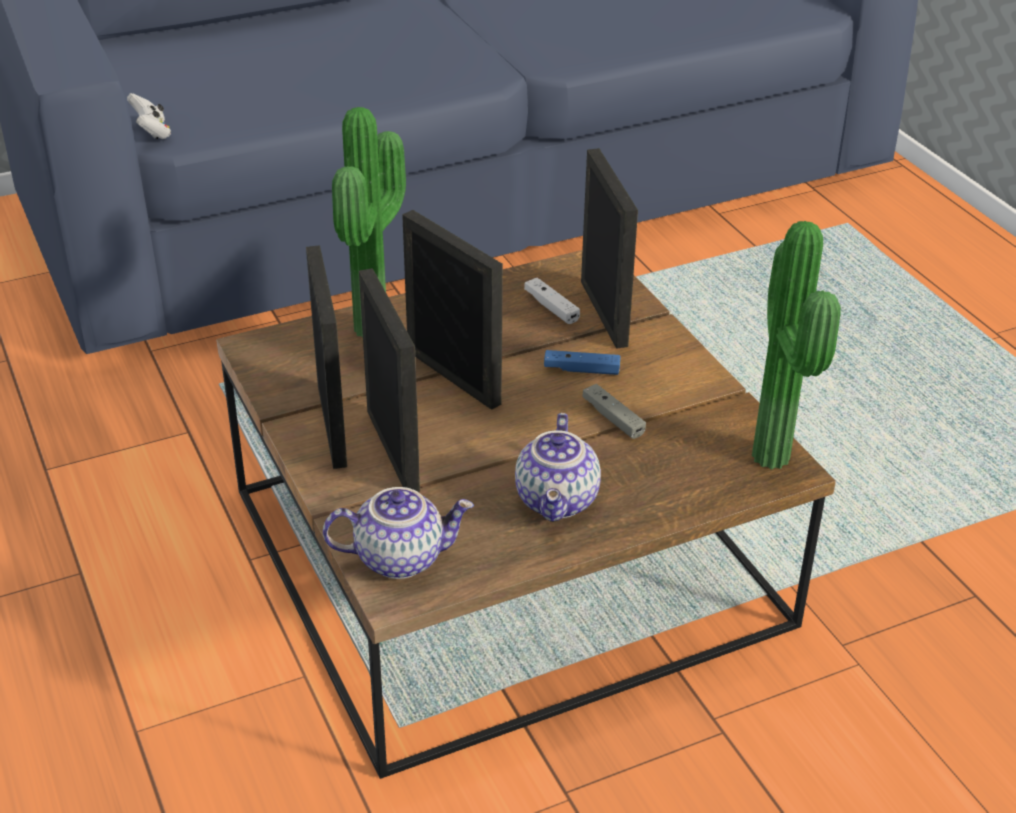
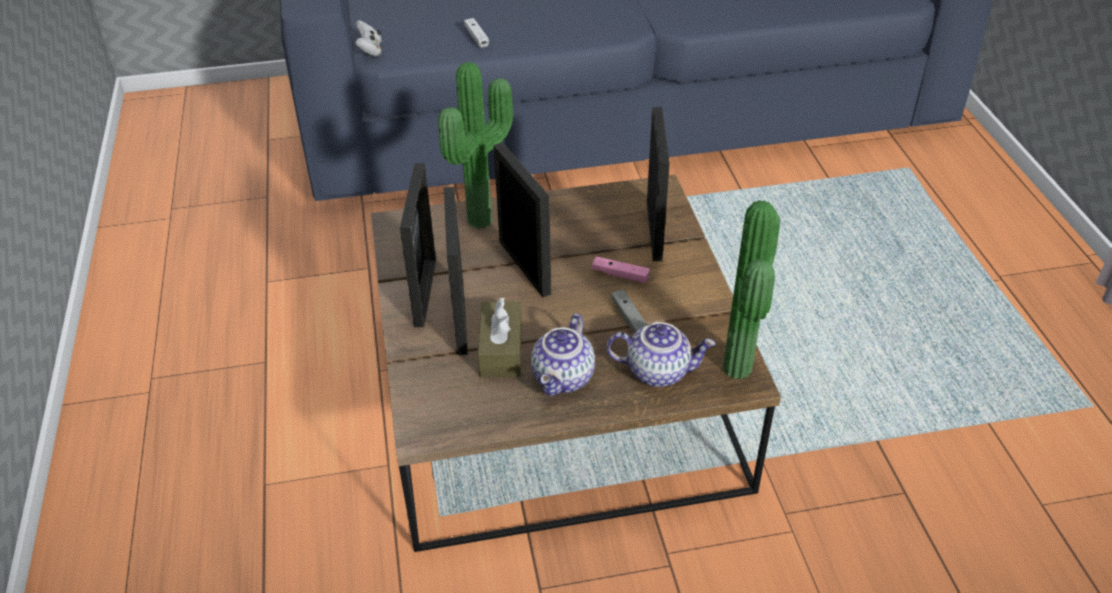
camera: 15 degrees right, 5 degrees up
teapot [323,487,474,579] -> teapot moved to [606,322,716,387]
white game controller [524,278,580,324] -> white game controller moved to [464,18,489,48]
blue game controller [544,350,621,375] -> pink game controller [592,256,650,283]
none -> brown tissue box [477,298,522,377]

